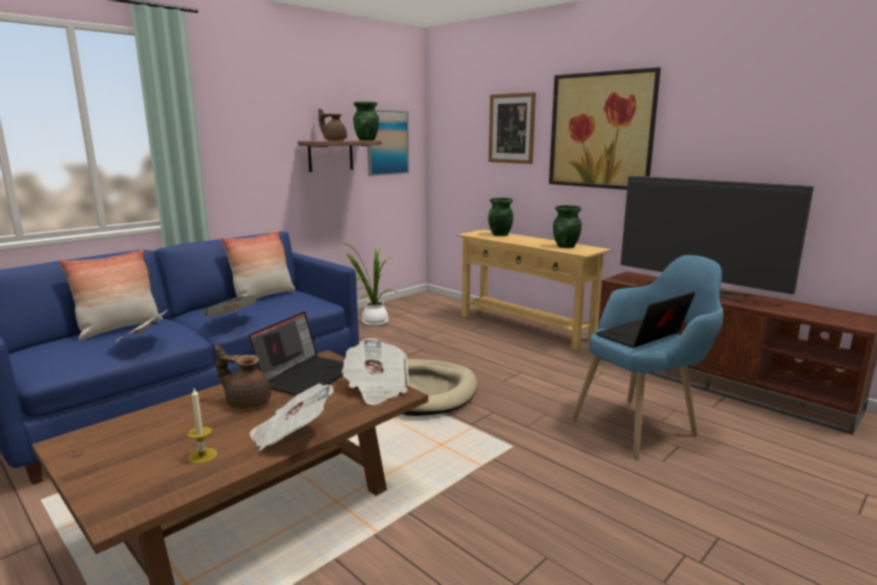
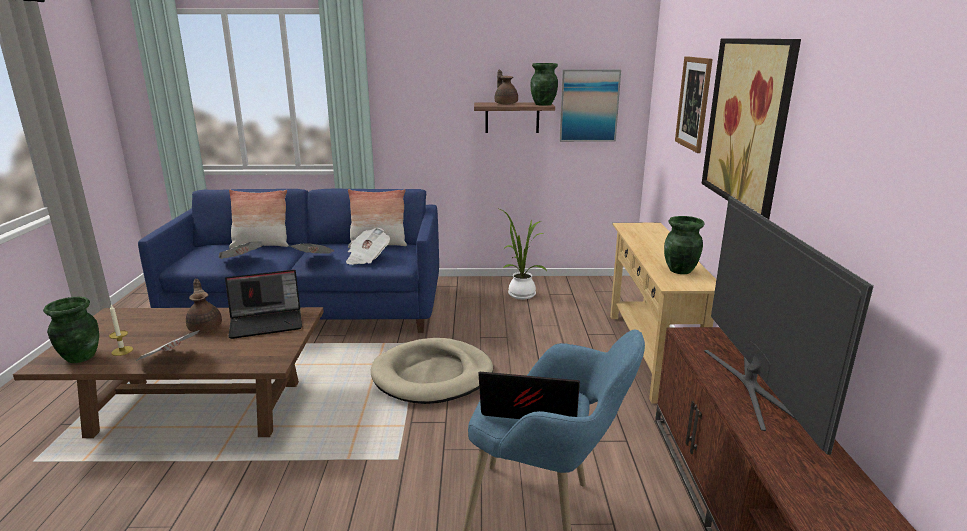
camera: 45 degrees right, 5 degrees up
newspaper [342,338,409,405] -> newspaper moved to [346,228,390,265]
green vase [488,198,513,236] -> green vase moved to [43,297,99,363]

